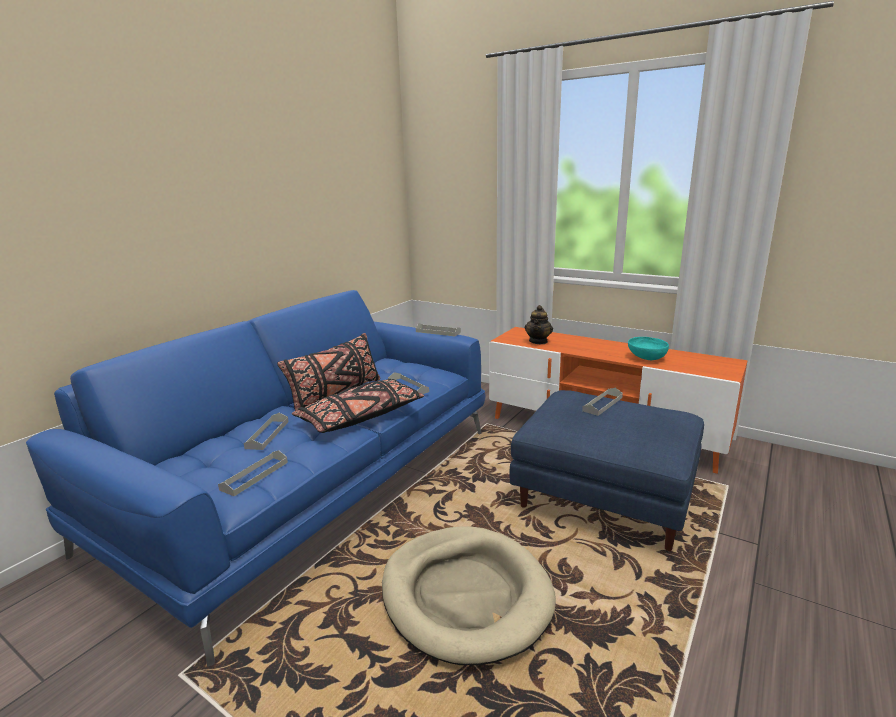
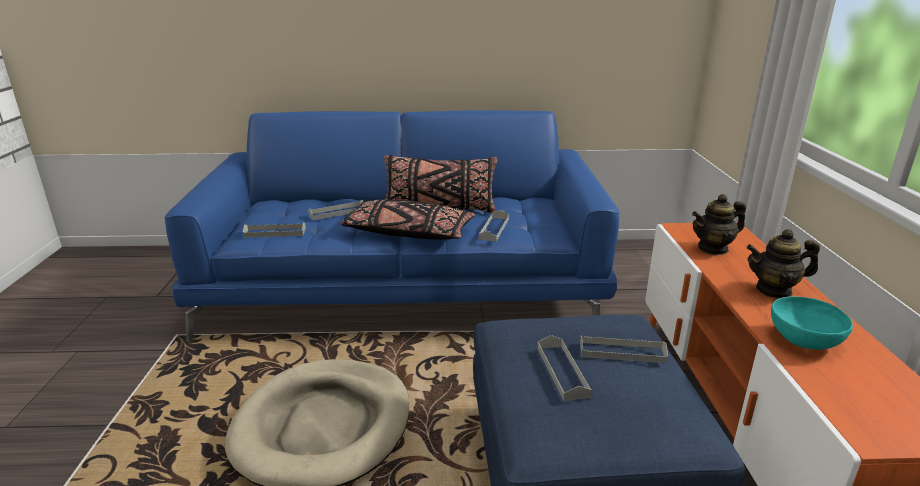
camera: 55 degrees right, 5 degrees up
grey tray [416,323,461,336] -> grey tray moved to [537,335,592,401]
none -> teapot [746,229,820,298]

